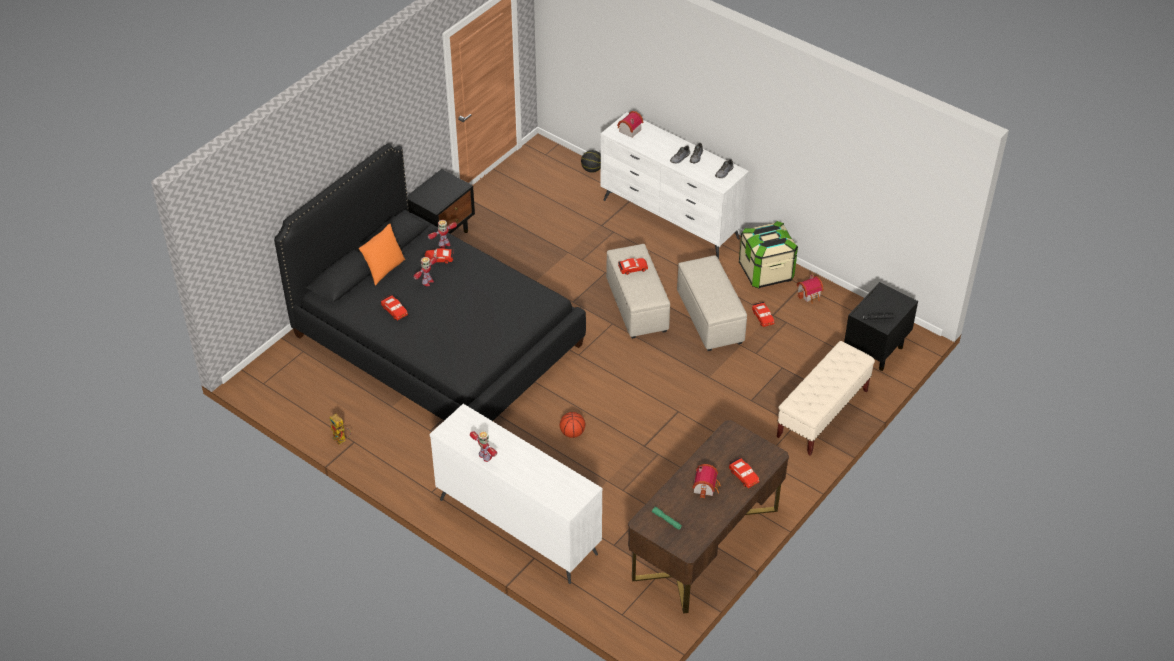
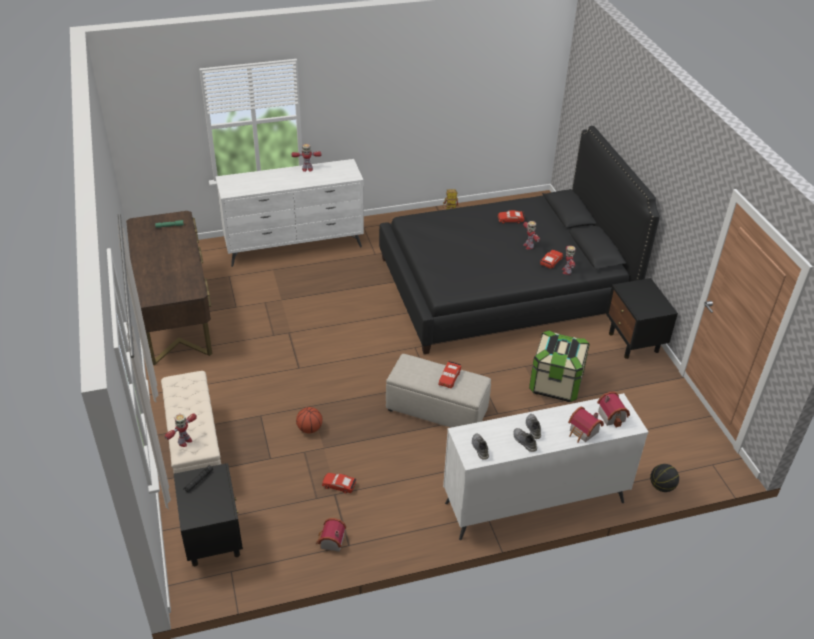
camera: 125 degrees right, 5 degrees down
orange pillow [359,224,405,286] -> none
basketball [560,412,585,438] -> basketball moved to [296,407,322,433]
beige ottoman [677,255,747,351] -> none
toy house [692,464,721,499] -> toy house moved to [568,406,604,443]
red toy car [729,457,760,488] -> none
storage box [739,221,798,288] -> storage box moved to [529,330,590,402]
none -> toy robot [165,414,197,447]

